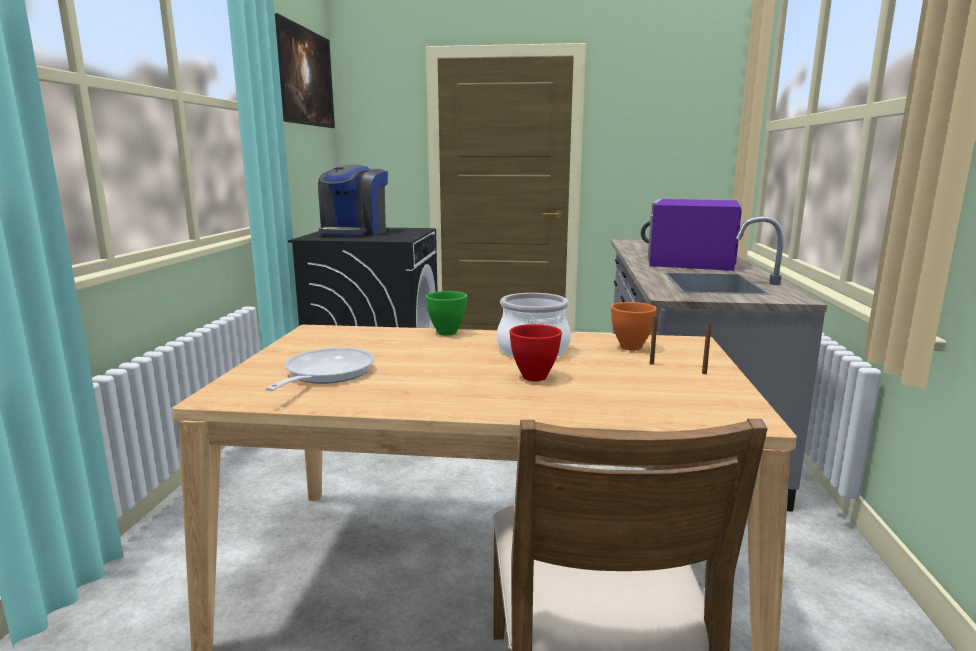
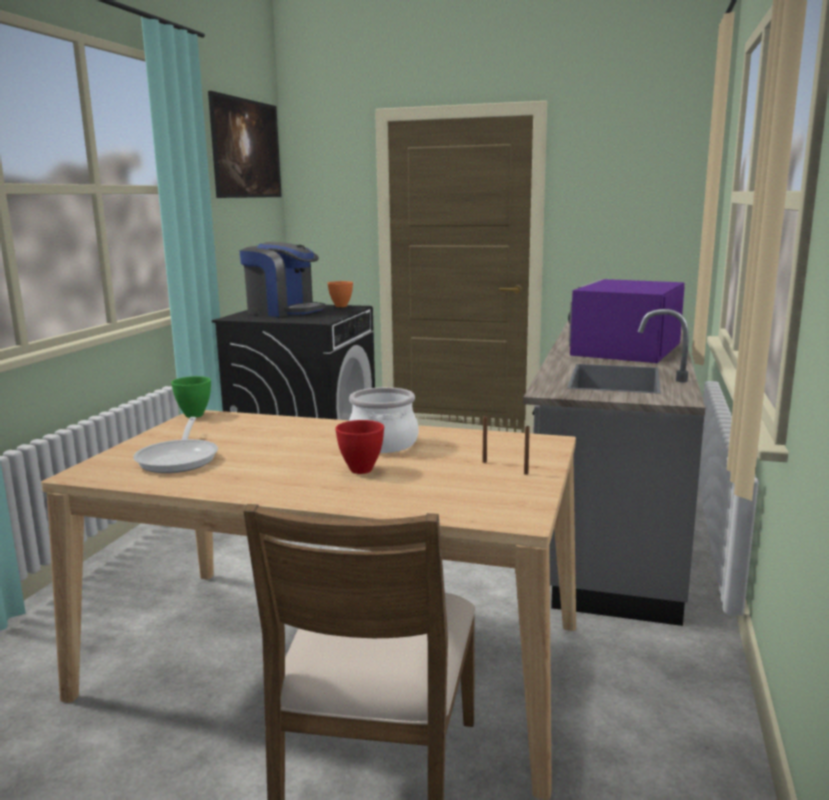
camera: 10 degrees right, 0 degrees up
frying pan [265,348,375,391] -> frying pan turned 150 degrees clockwise [133,417,218,473]
coffee machine [318,164,388,236] -> coffee machine turned 90 degrees counterclockwise [239,242,325,317]
green bowl [426,291,467,336] -> green bowl moved to [171,376,211,418]
orange bowl [611,302,657,351] -> orange bowl moved to [328,281,353,307]

